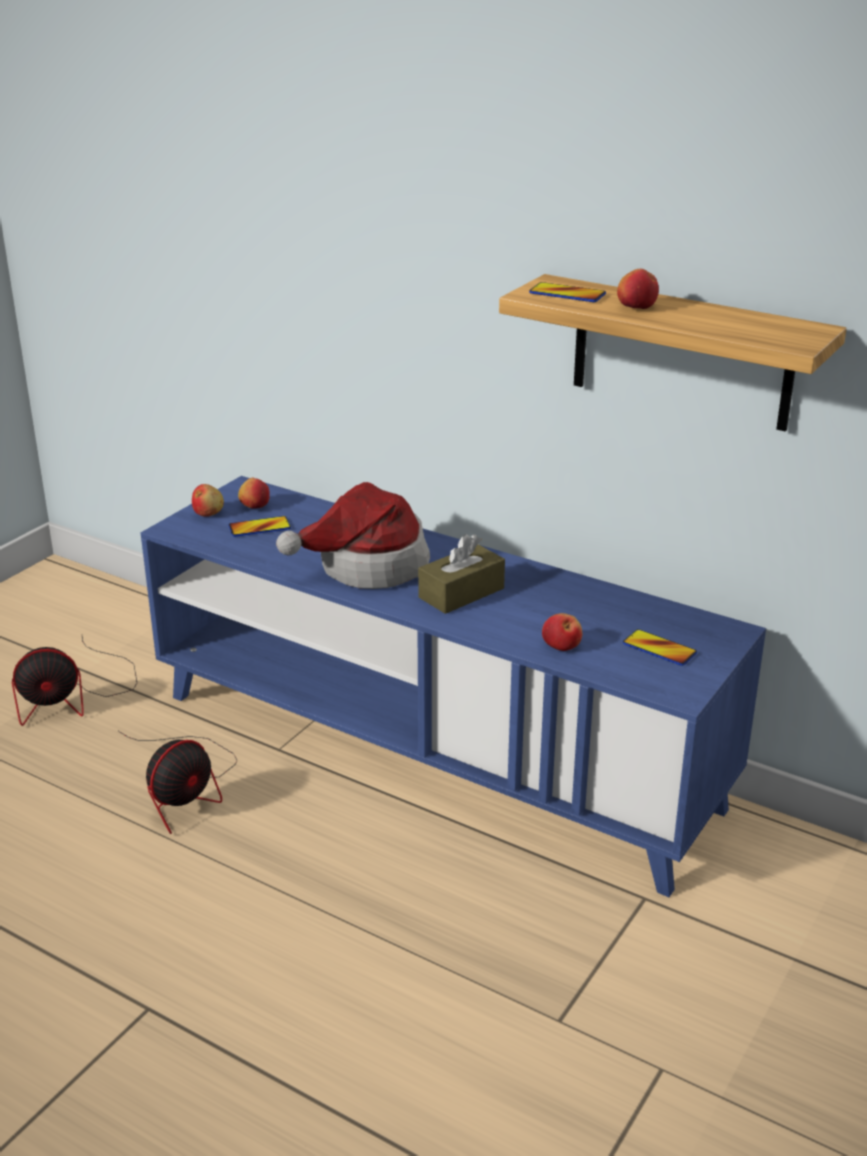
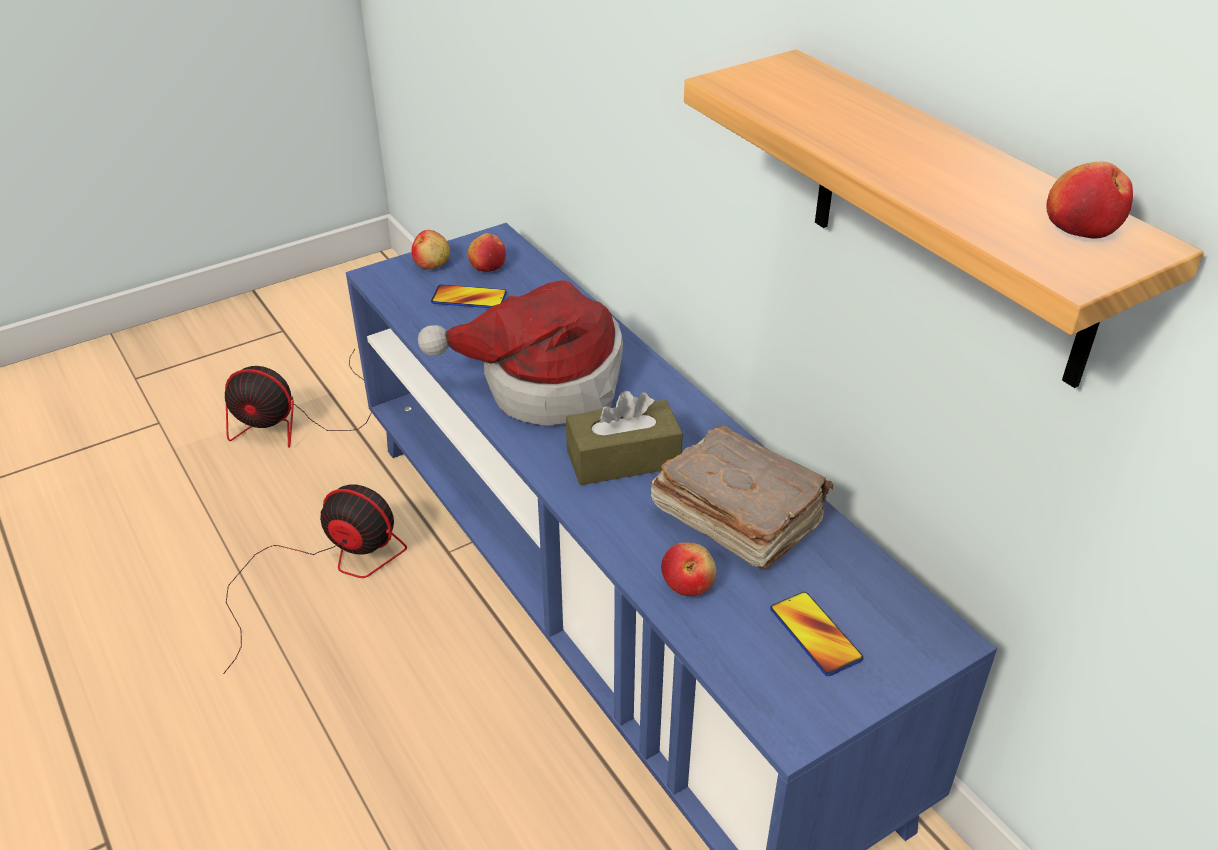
camera: 25 degrees right, 10 degrees up
fan [118,731,238,834] -> fan turned 135 degrees counterclockwise [223,484,407,674]
phone [529,282,606,302] -> none
apple [617,269,659,309] -> apple moved to [1046,162,1133,239]
none -> brown book [651,425,833,569]

